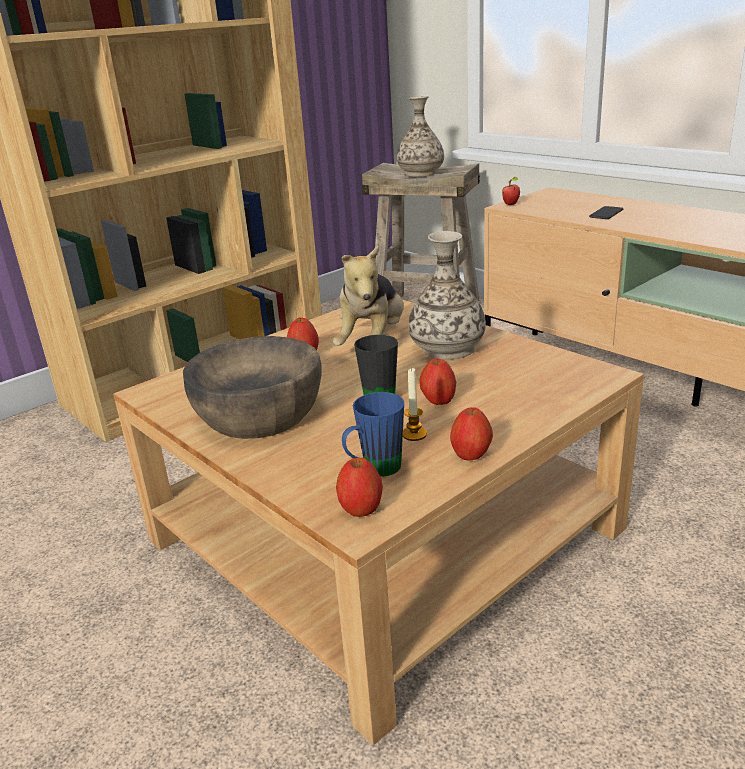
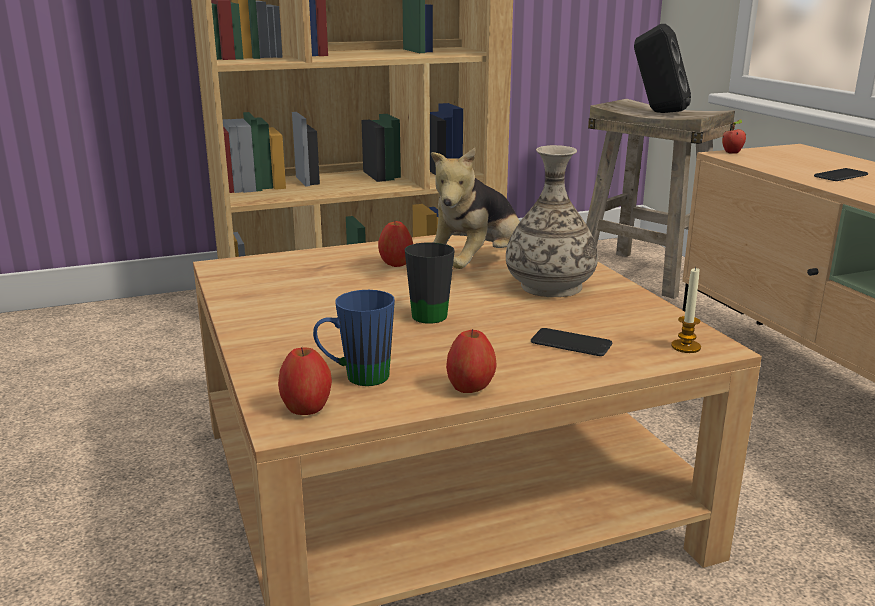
camera: 20 degrees right, 5 degrees down
brown bowl [183,336,322,439] -> none
vase [397,96,444,177] -> black speaker [634,24,691,113]
candle [403,367,427,441] -> candle moved to [671,267,701,353]
apple [419,359,456,405] -> none
none -> phone [531,328,612,356]

